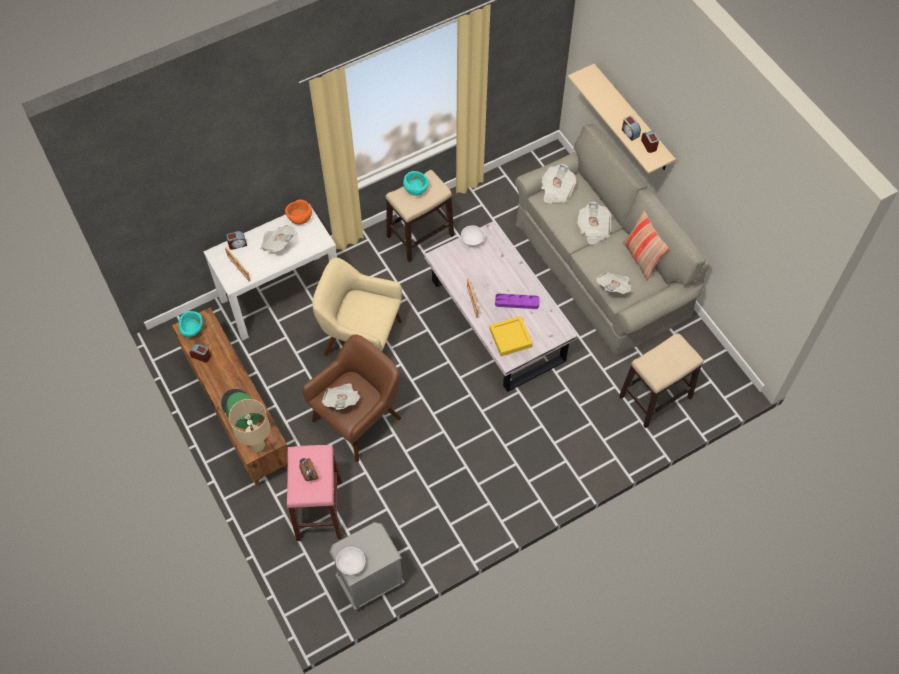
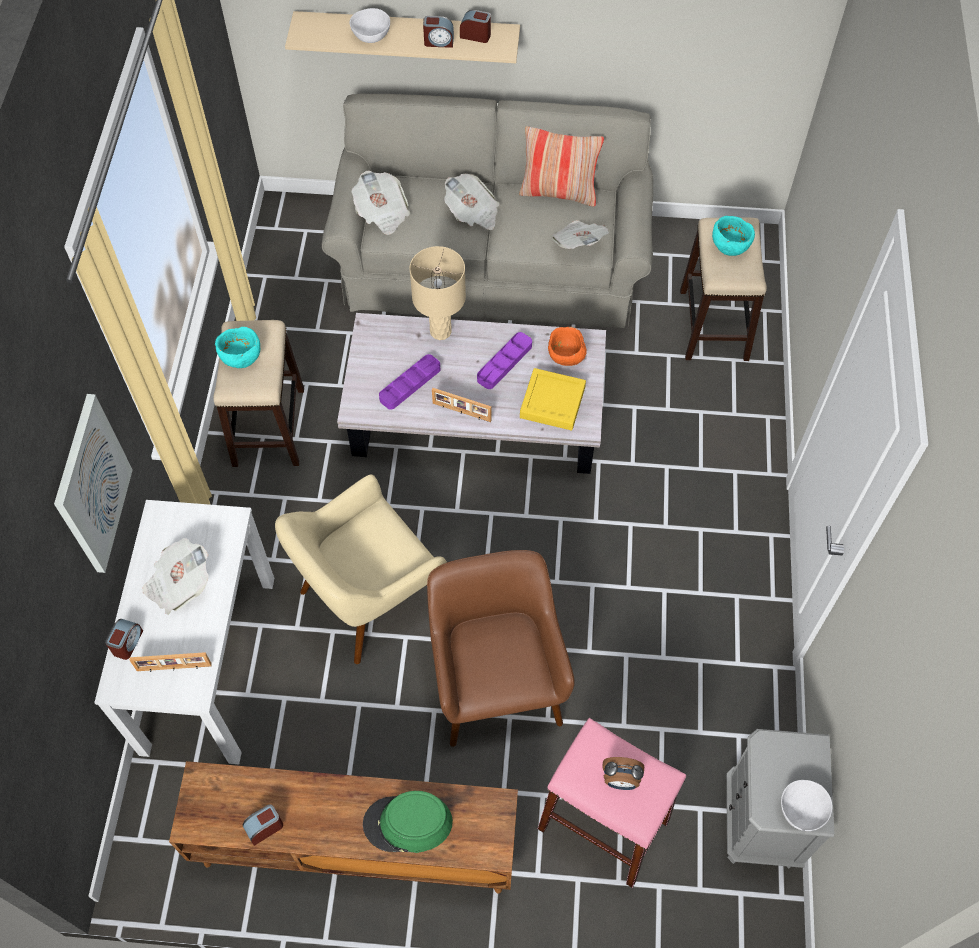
camera: 55 degrees left, 0 degrees up
turquoise bowl [179,311,203,337] -> turquoise bowl moved to [712,216,755,256]
beige table lamp [229,399,270,452] -> beige table lamp moved to [409,246,466,340]
orange bowl [285,199,312,225] -> orange bowl moved to [548,327,586,366]
newspaper [322,383,360,410] -> none
white bowl [461,225,485,247] -> white bowl moved to [350,8,390,43]
none -> picture [54,394,133,573]
none -> purple tray [379,354,440,410]

